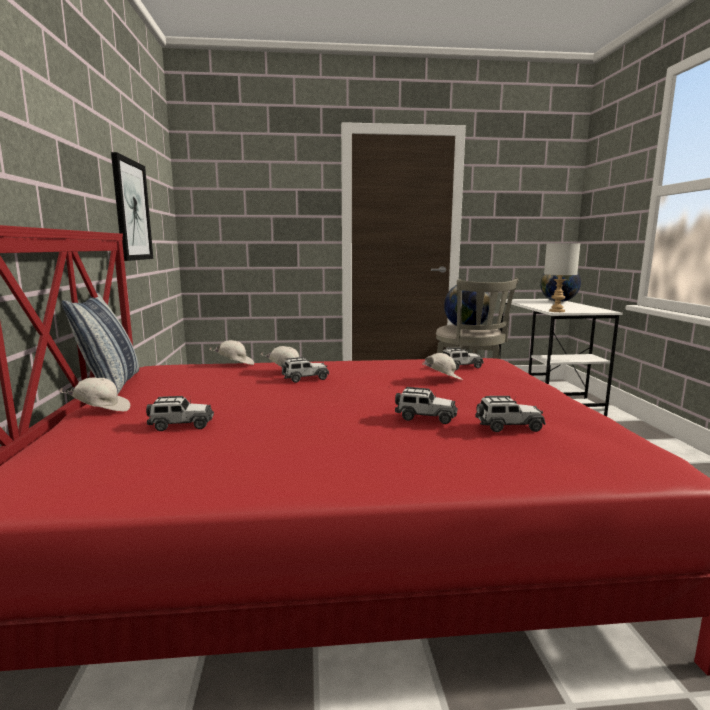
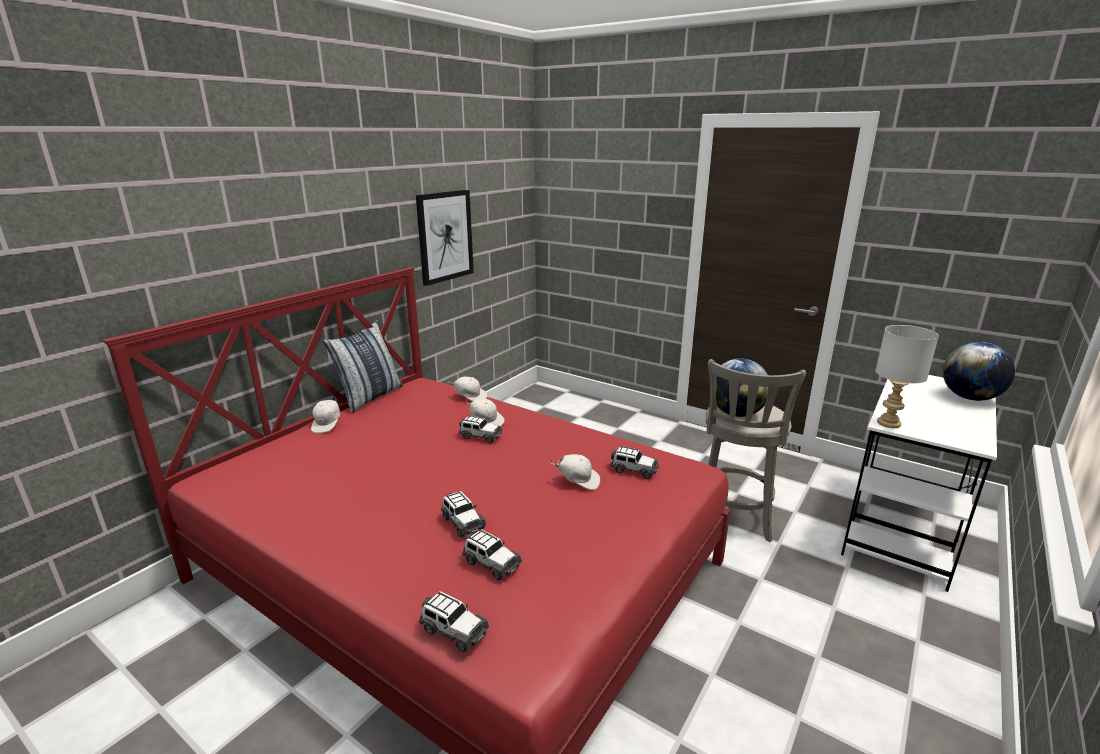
camera: 40 degrees right, 10 degrees up
white cap [59,378,130,411] -> white cap turned 75 degrees clockwise [311,398,340,433]
toy car [146,396,214,431] -> toy car moved to [419,591,489,652]

